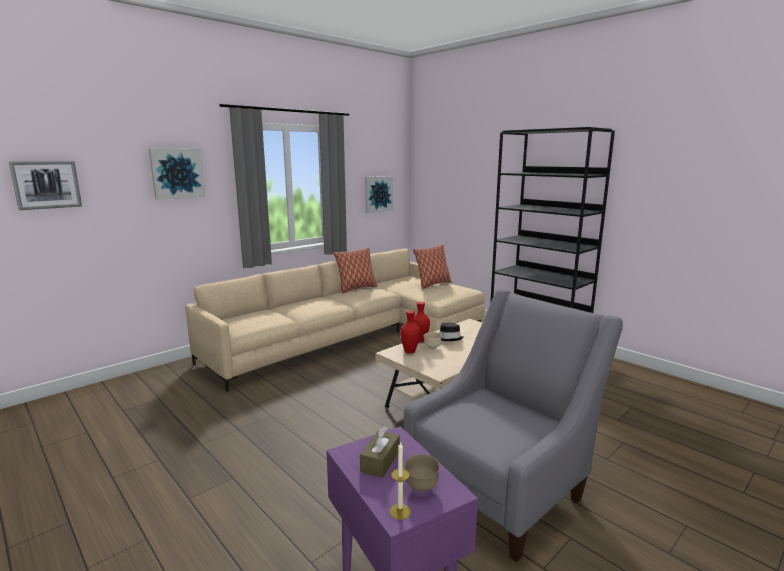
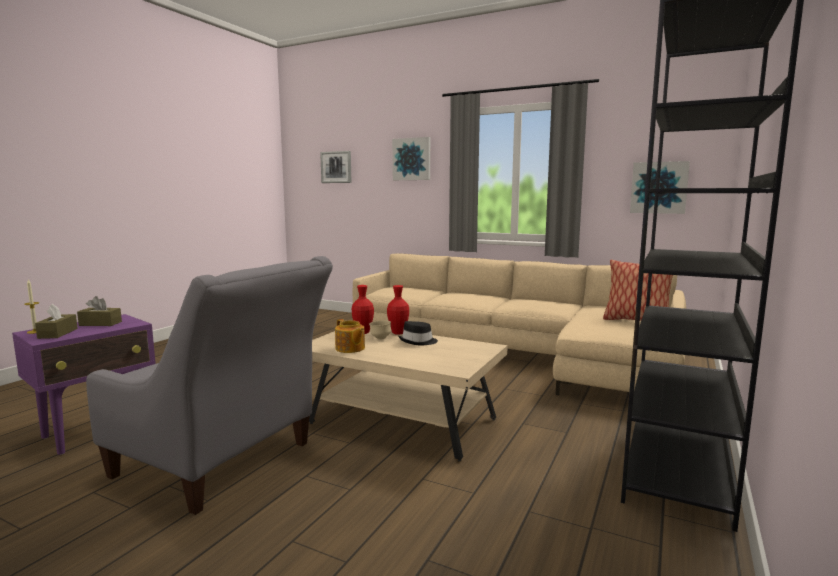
camera: 70 degrees right, 5 degrees down
pillow [333,247,377,293] -> none
brown bowl [405,454,440,491] -> brown tissue box [35,304,78,339]
none -> teapot [335,319,365,353]

